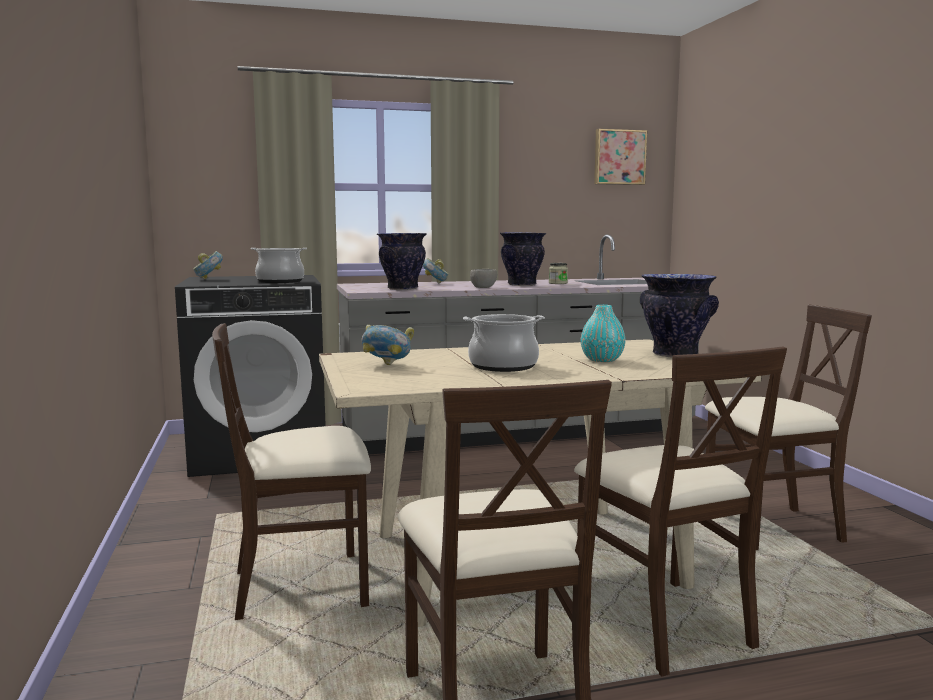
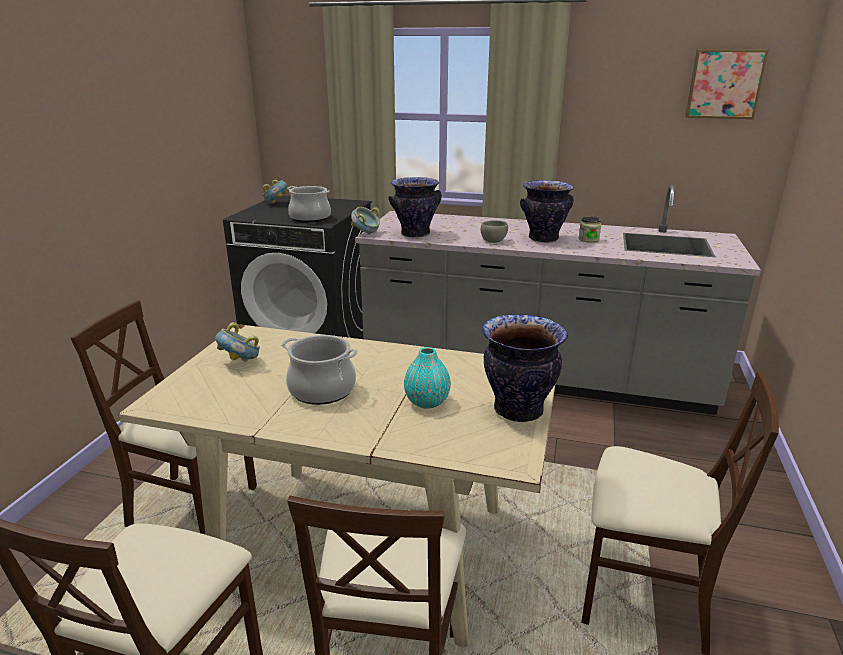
camera: 30 degrees right, 15 degrees up
bowl [423,258,449,284] -> bowl moved to [351,207,380,235]

